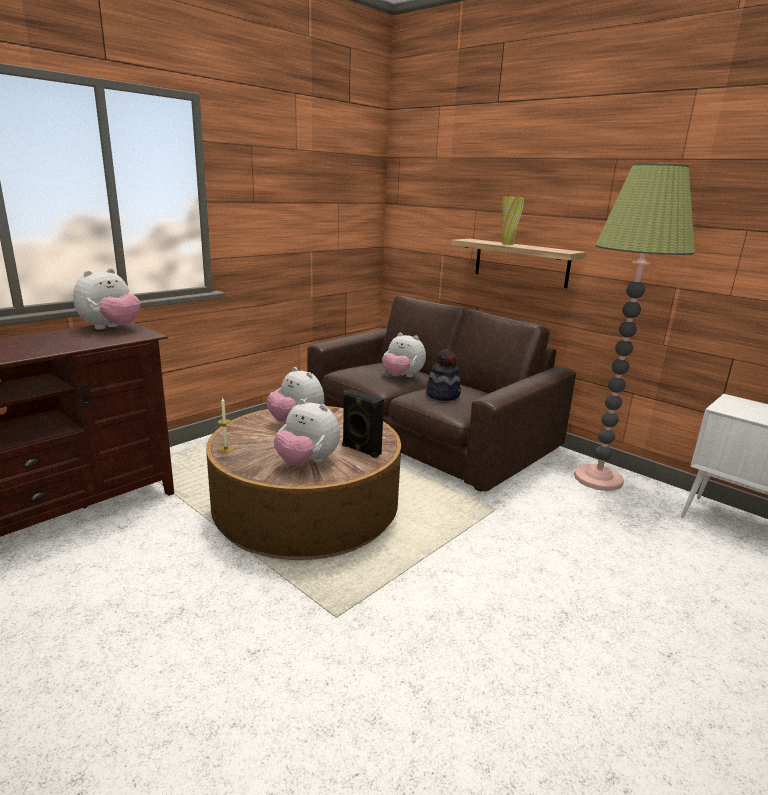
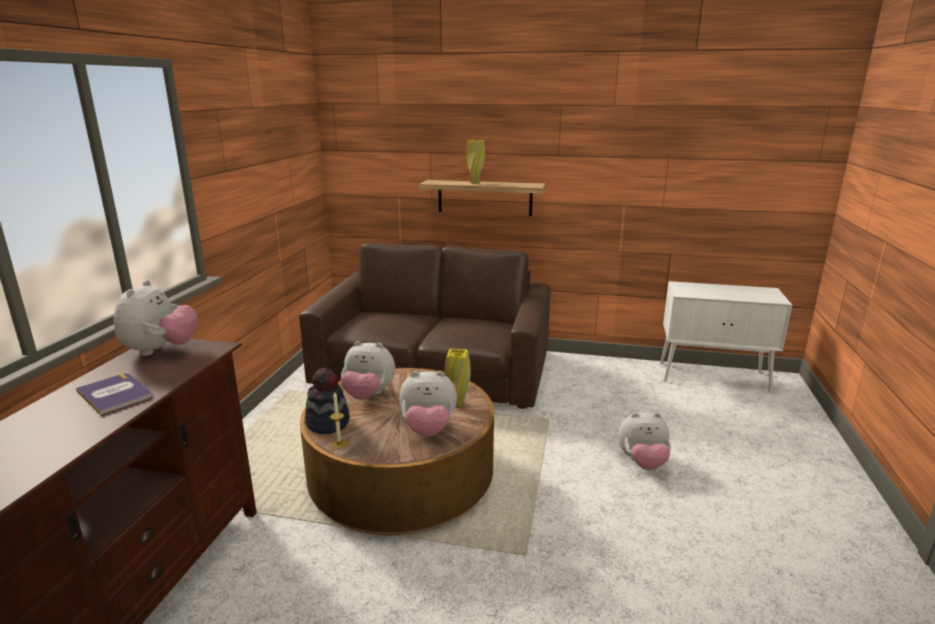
camera: 30 degrees left, 0 degrees up
black speaker [342,389,384,458] -> yellow vase [444,349,471,406]
plush toy [382,333,426,377] -> plush toy moved to [618,412,671,470]
hat [426,349,461,401] -> hat moved to [305,368,350,434]
floor lamp [574,163,695,491] -> none
none -> book [76,373,151,415]

